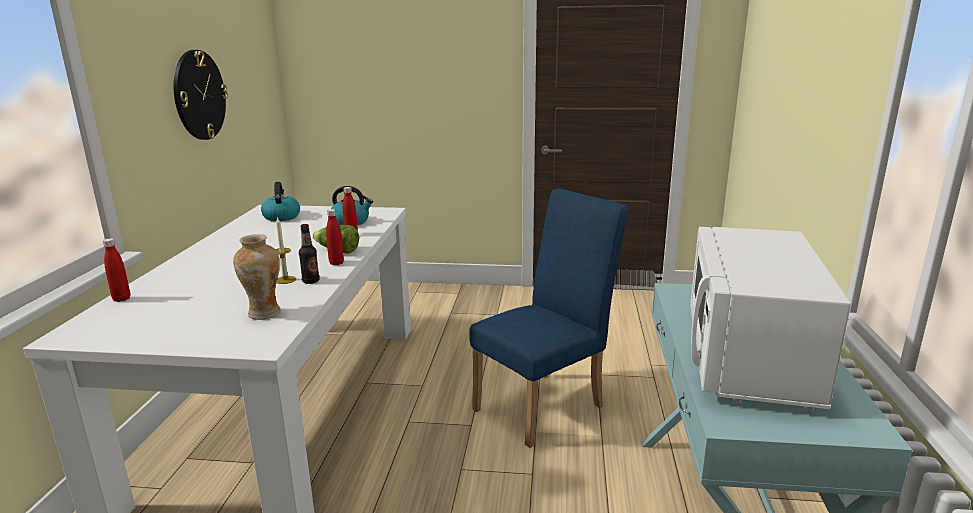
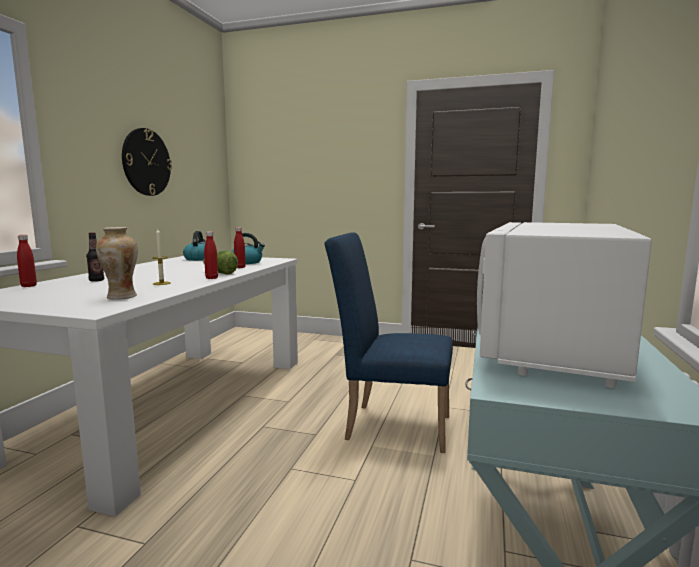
camera: 10 degrees right, 10 degrees down
bottle [299,224,320,284] -> bottle moved to [86,232,104,282]
blue chair [469,189,629,448] -> blue chair turned 135 degrees counterclockwise [325,232,453,453]

